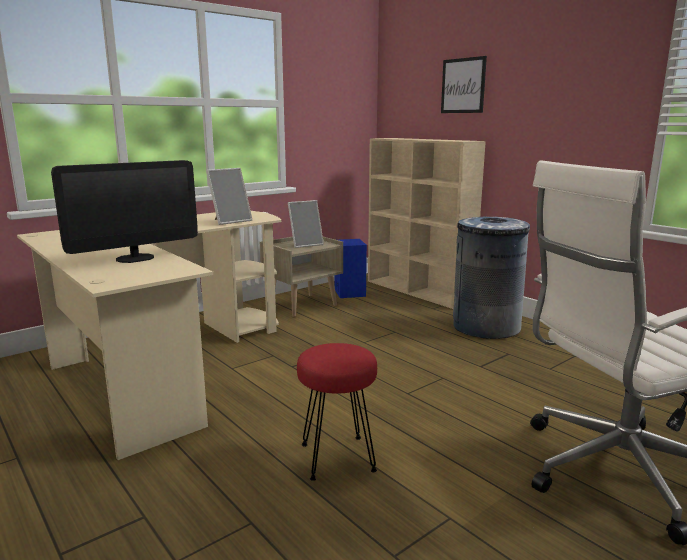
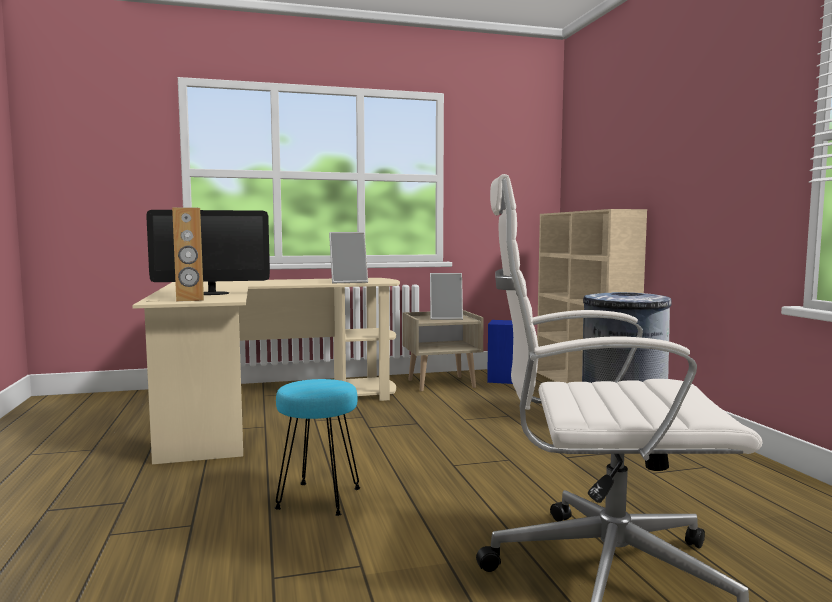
camera: 25 degrees right, 10 degrees down
red stool [297,343,377,481] -> turquoise stool [275,379,360,516]
picture [441,56,487,113] -> none
none -> brown speaker [172,207,204,302]

